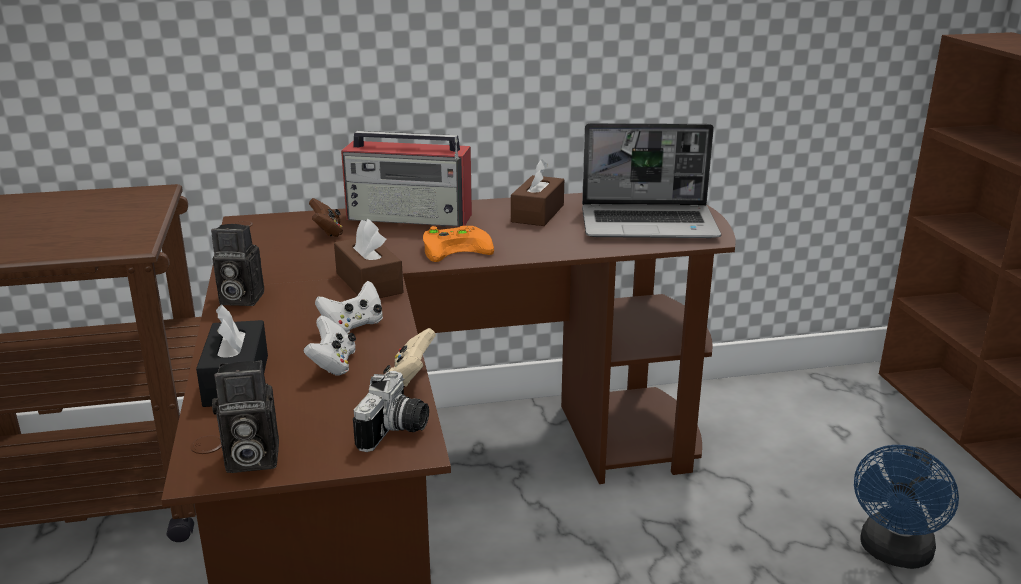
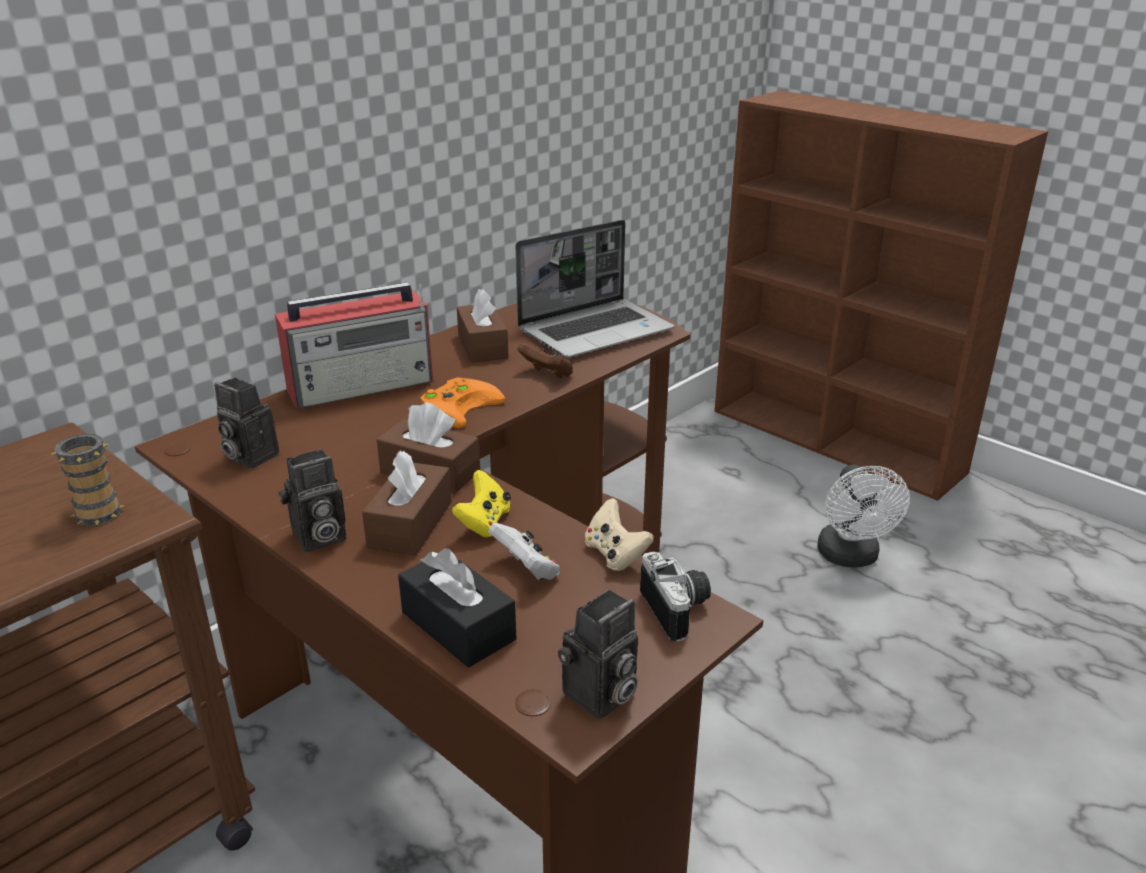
camera: 35 degrees left, 5 degrees up
brown game controller [309,198,343,237] -> brown game controller moved to [518,343,573,379]
white game controller [315,281,383,334] -> yellow game controller [452,470,511,537]
blue fan [854,445,959,569] -> white fan [818,464,910,567]
none -> mug [51,434,124,526]
none -> camera [214,378,279,469]
none -> brown tissue box [362,450,452,556]

